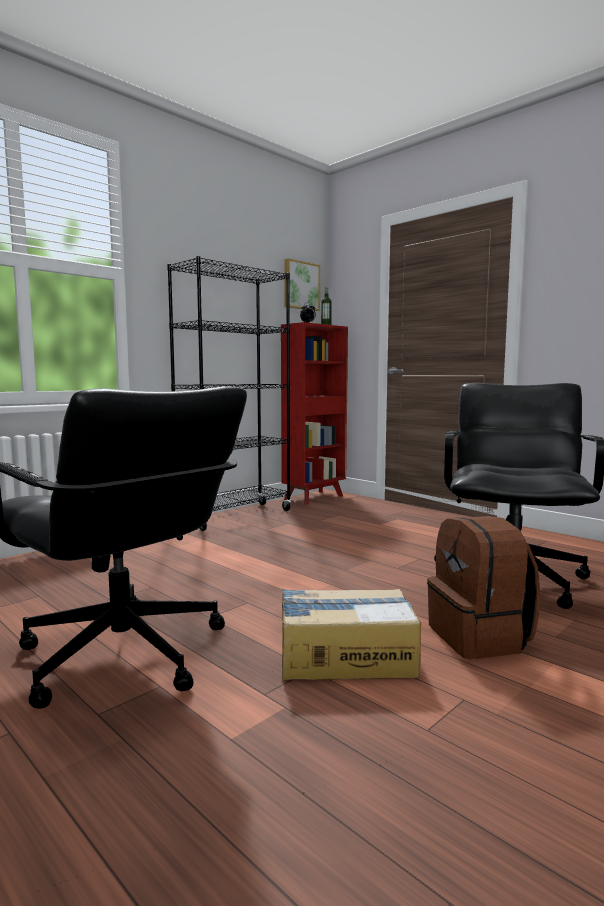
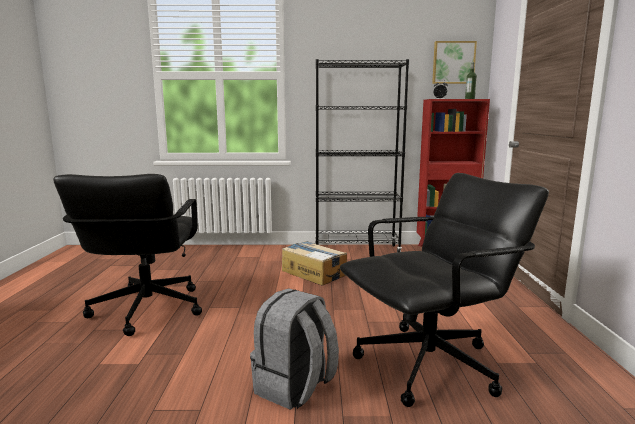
camera: 45 degrees right, 5 degrees up
cardboard box [282,589,421,680] -> cardboard box moved to [282,241,347,286]
brown backpack [427,516,540,659] -> grey backpack [250,288,339,410]

